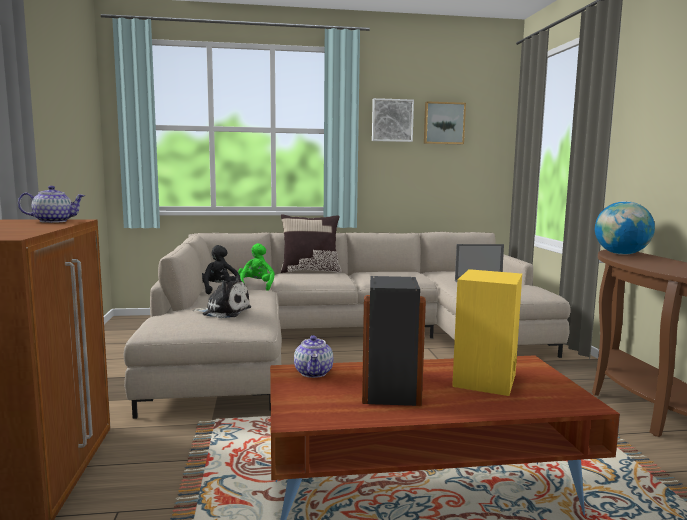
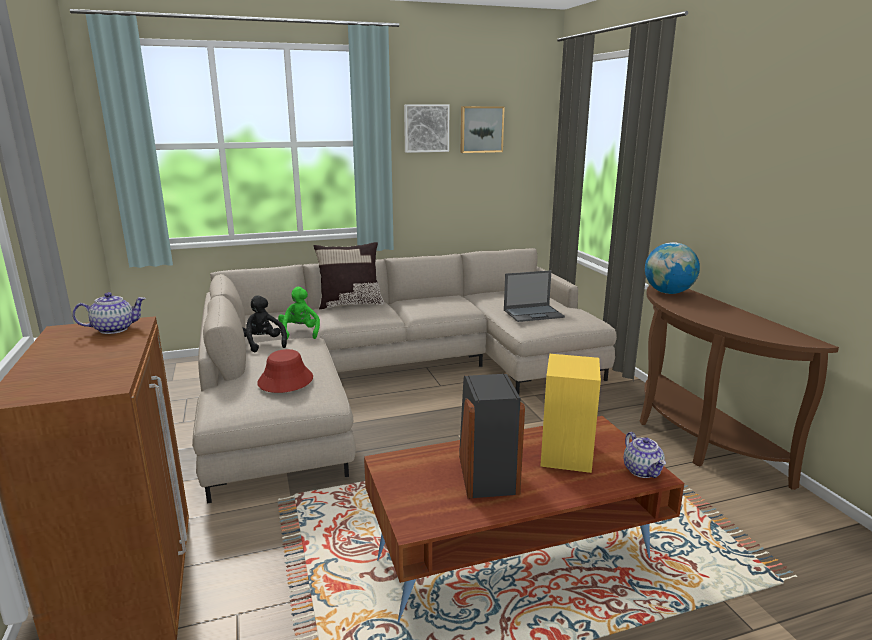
camera: 10 degrees left, 10 degrees up
plush toy [192,278,251,318] -> red hat [257,349,313,393]
teapot [294,335,333,378] -> teapot moved to [624,432,666,478]

